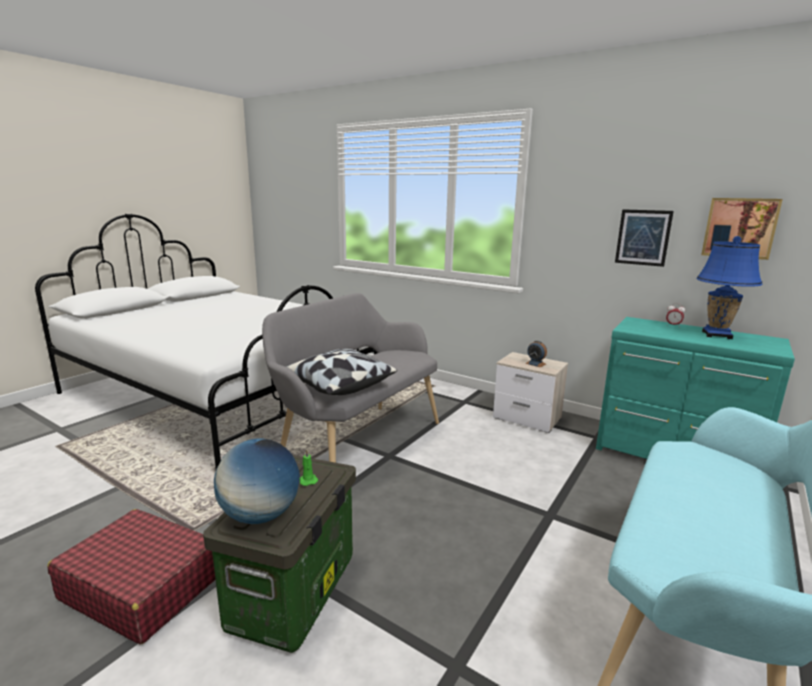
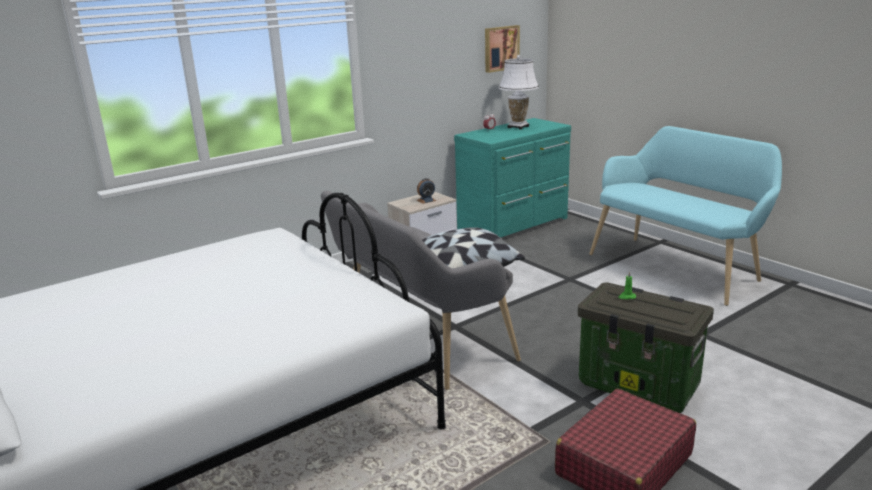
camera: 70 degrees left, 5 degrees up
globe [214,438,300,524] -> none
picture [615,209,674,267] -> none
blue table lamp [696,236,763,339] -> white table lamp [499,55,539,130]

